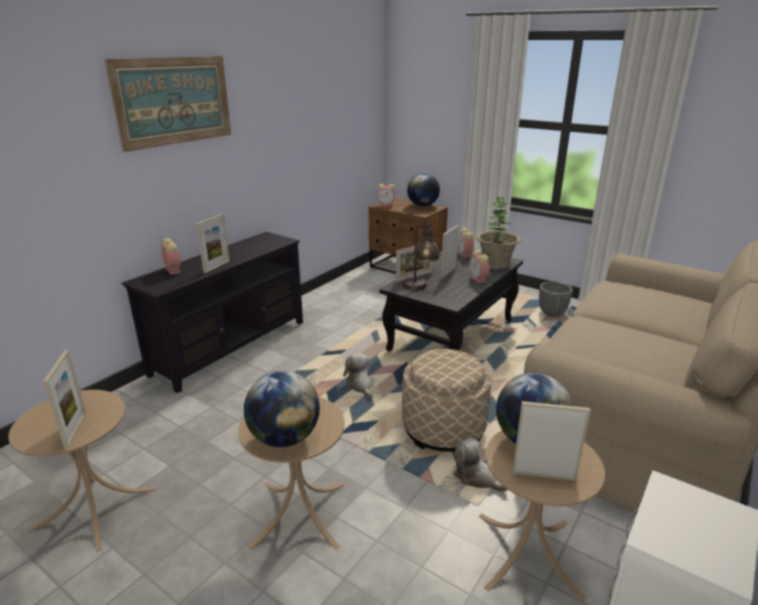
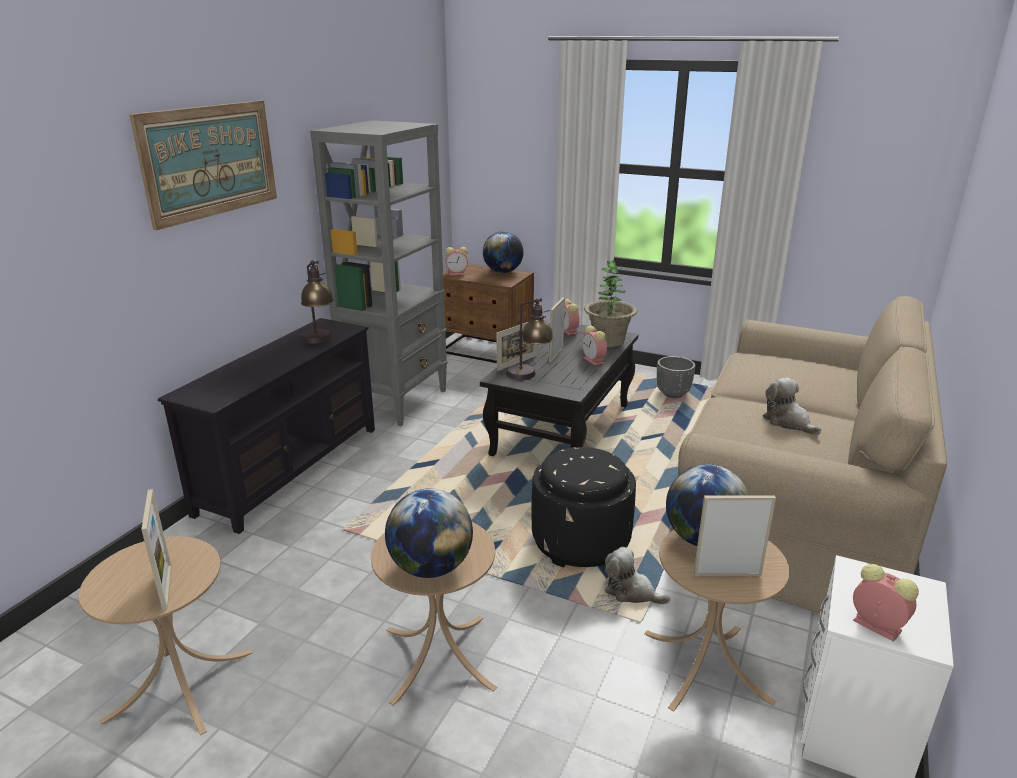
camera: 10 degrees left, 0 degrees up
alarm clock [161,238,181,275] -> alarm clock moved to [853,564,919,642]
picture frame [196,214,230,273] -> none
plush toy [343,353,374,398] -> plush toy moved to [763,378,821,435]
beige ottoman [402,349,491,452] -> black ottoman [532,447,636,567]
none -> table lamp [301,260,334,344]
none -> grey bookcase [310,120,447,426]

